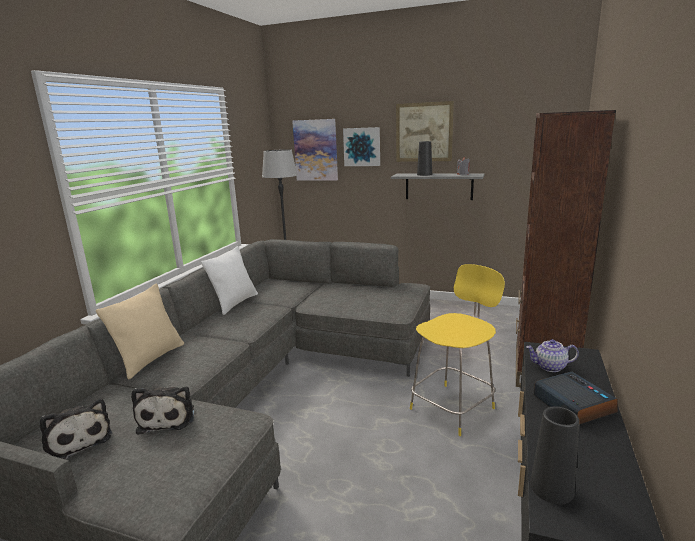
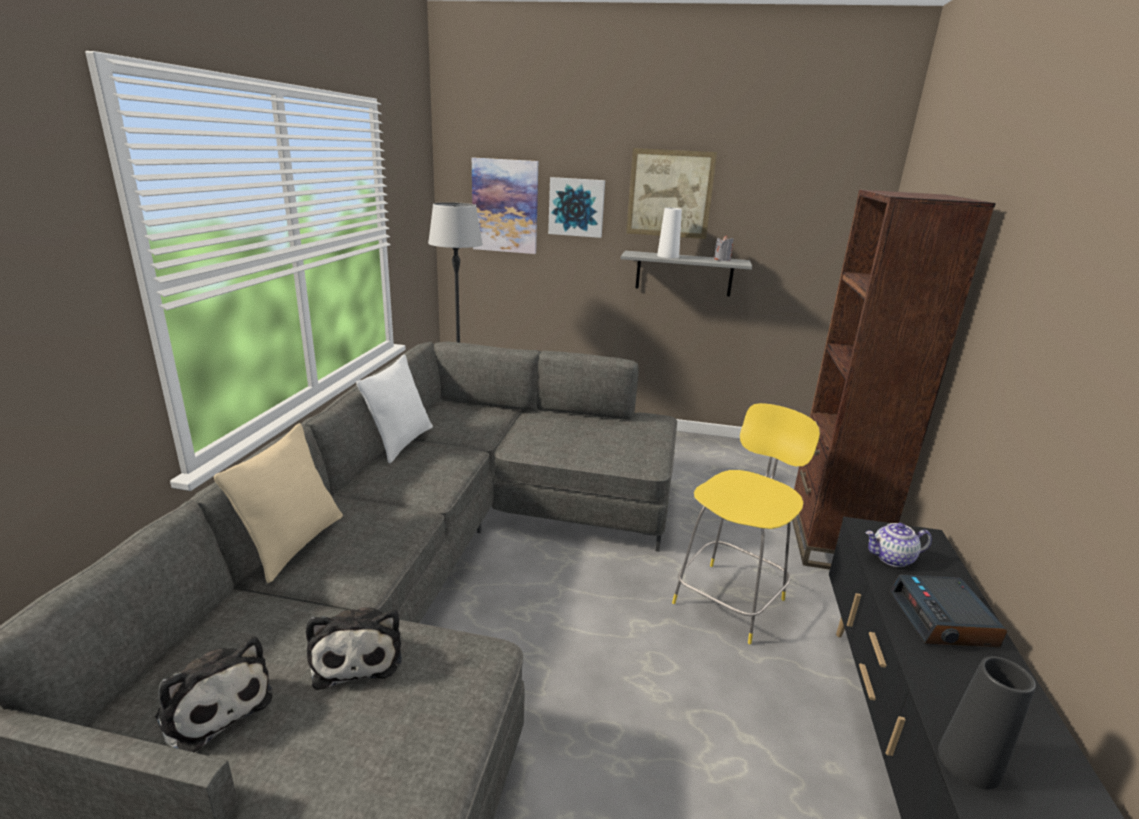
camera: 10 degrees left, 5 degrees up
black vase [417,141,432,176] -> white vase [657,208,682,258]
alarm clock [534,371,618,425] -> alarm clock turned 150 degrees counterclockwise [889,574,1007,647]

